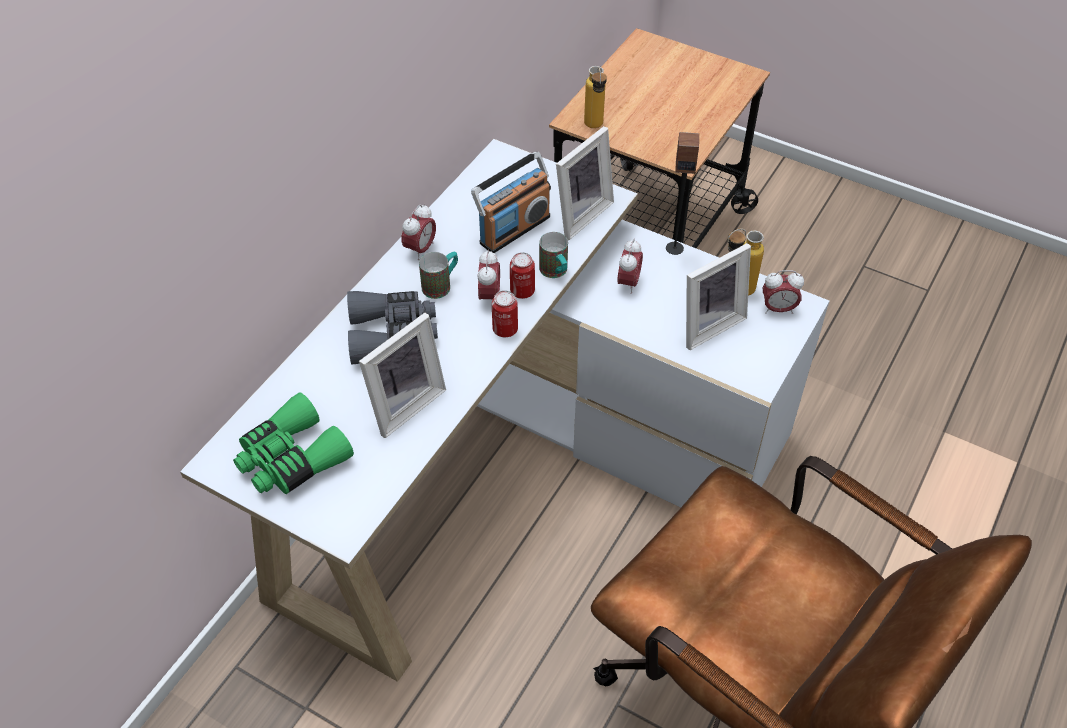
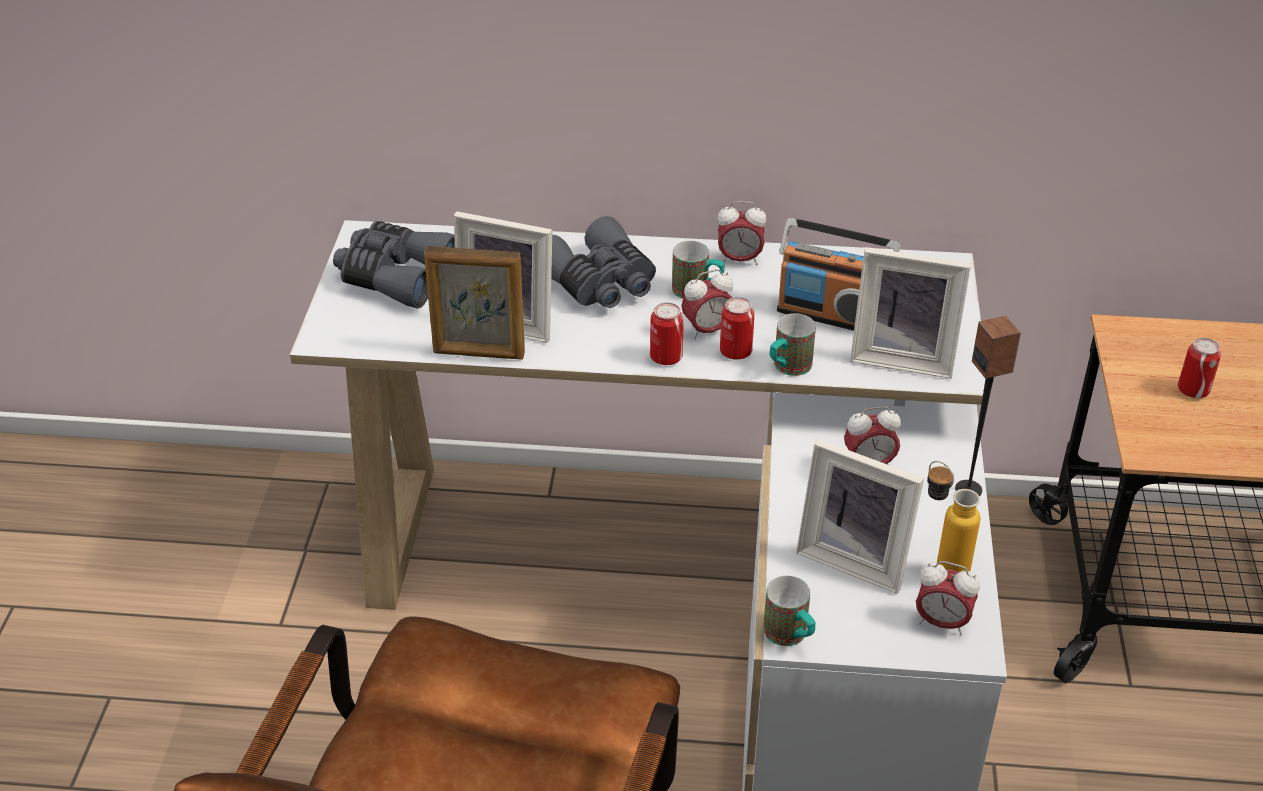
camera: 65 degrees right, 10 degrees down
green binoculars [233,392,354,494] -> grey binoculars [333,221,455,309]
bottle [584,66,607,128] -> none
alarm clock [762,270,804,314] -> alarm clock turned 45 degrees counterclockwise [916,561,980,635]
none -> picture frame [424,246,525,360]
none -> mug [763,576,816,646]
none -> can [1178,338,1221,398]

